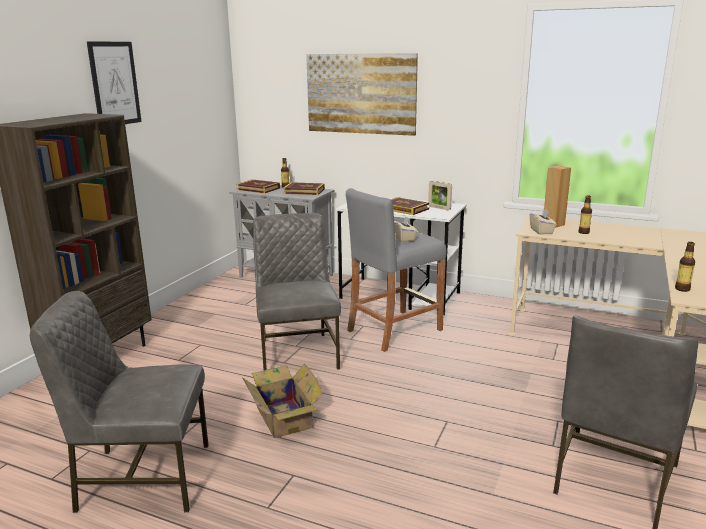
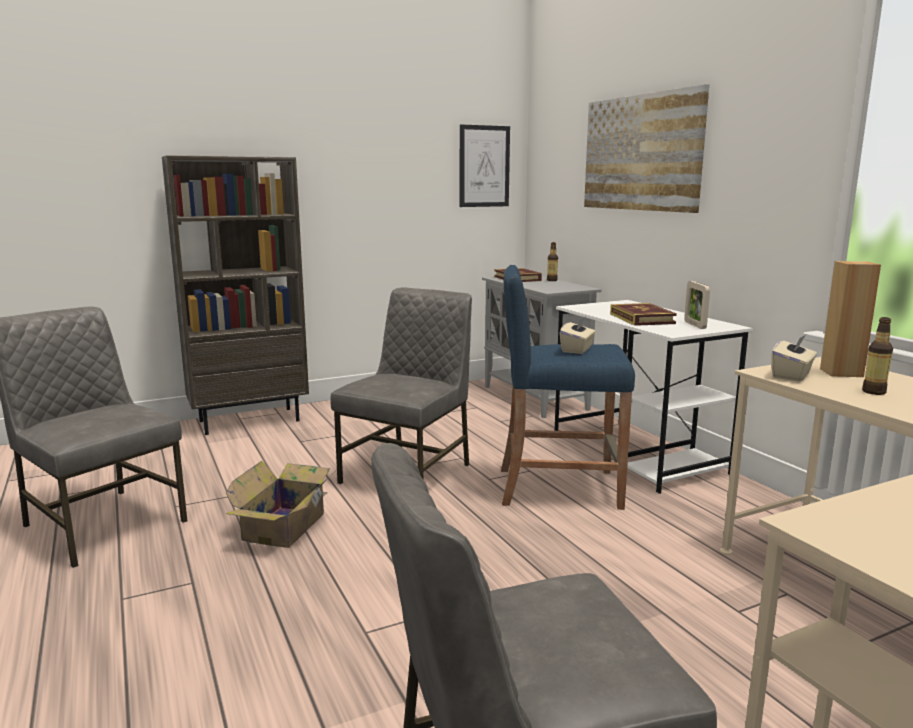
camera: 40 degrees right, 5 degrees down
picture [87,42,141,124] -> picture moved to [460,124,510,207]
book [283,182,325,195] -> none
grey stool [346,188,446,352] -> blue stool [501,265,635,510]
bottle [675,242,695,292] -> none

